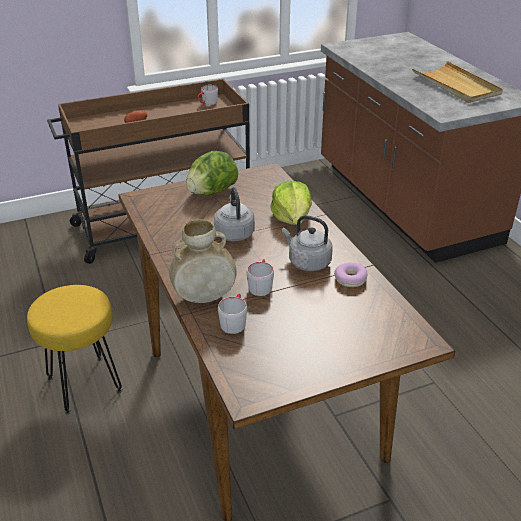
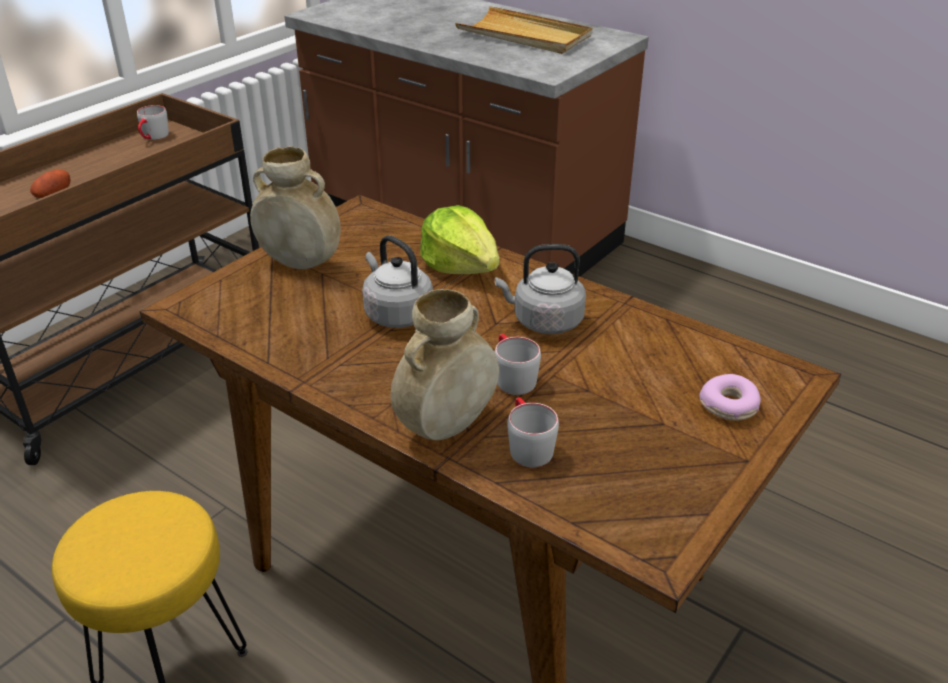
camera: 30 degrees left, 0 degrees up
lettuce [186,151,238,195] -> beige vase [250,146,341,269]
donut [334,262,367,287] -> donut moved to [700,374,761,421]

